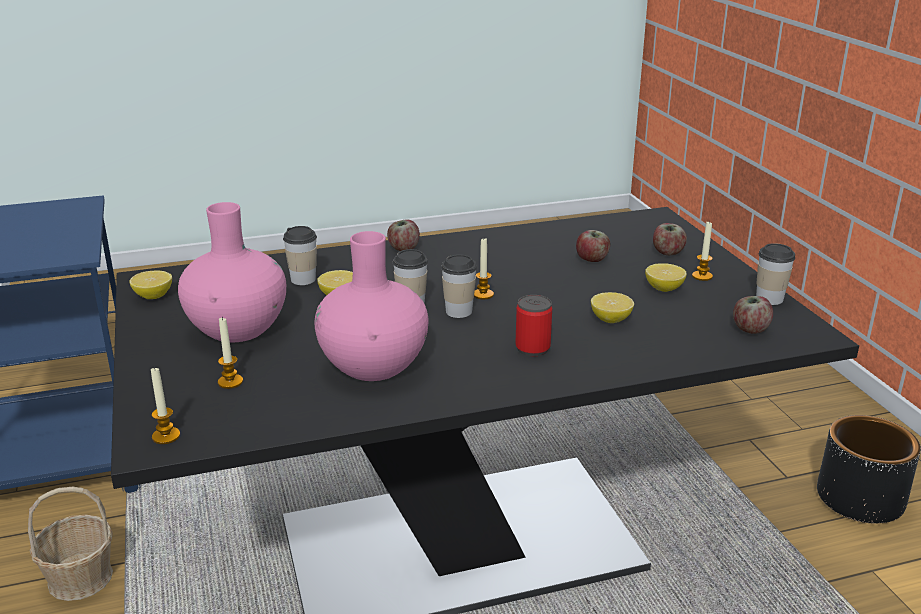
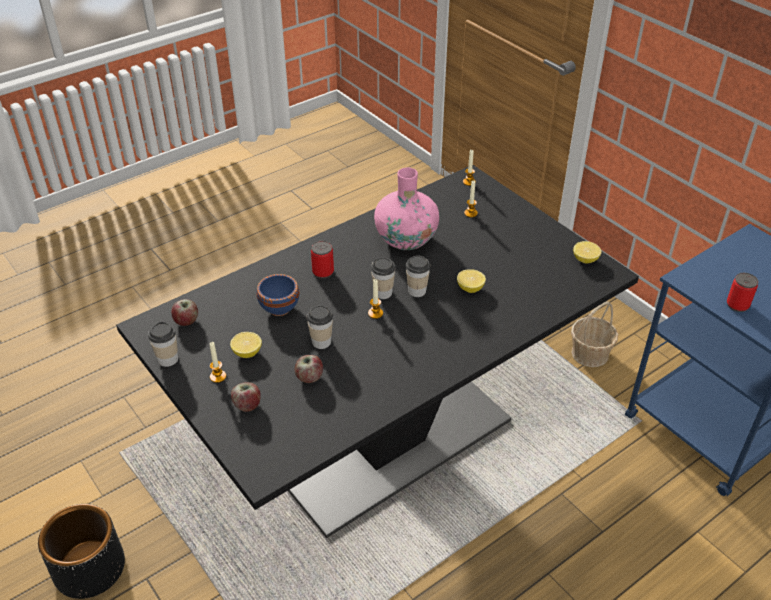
camera: 160 degrees right, 15 degrees up
pink vase [178,202,286,342] -> none
cup [283,226,317,285] -> cup moved to [307,305,333,349]
apple [387,219,420,251] -> none
lemon [591,292,634,323] -> blue bowl [257,274,299,316]
none -> can [727,273,758,312]

